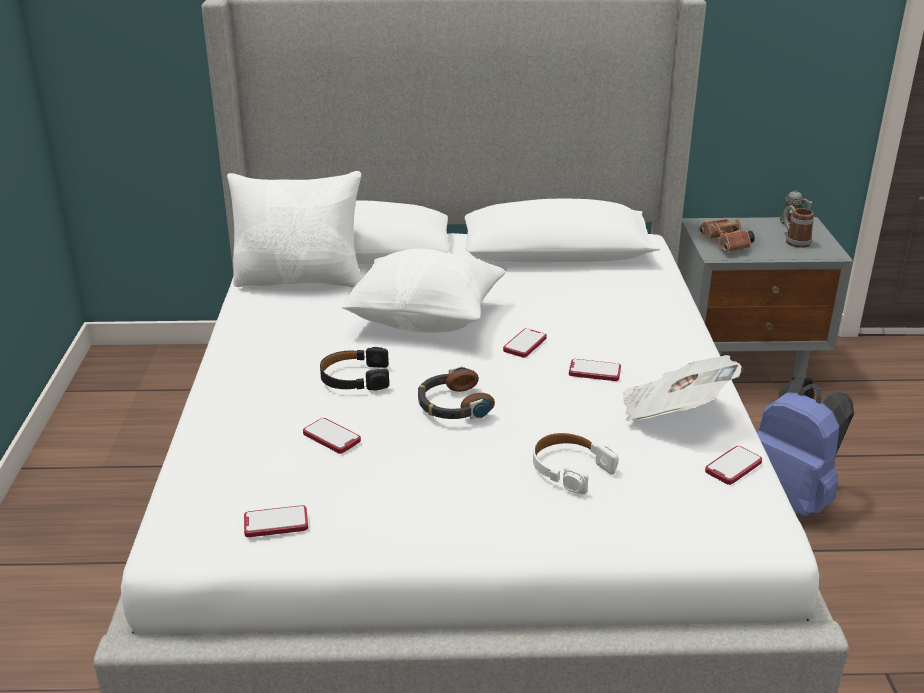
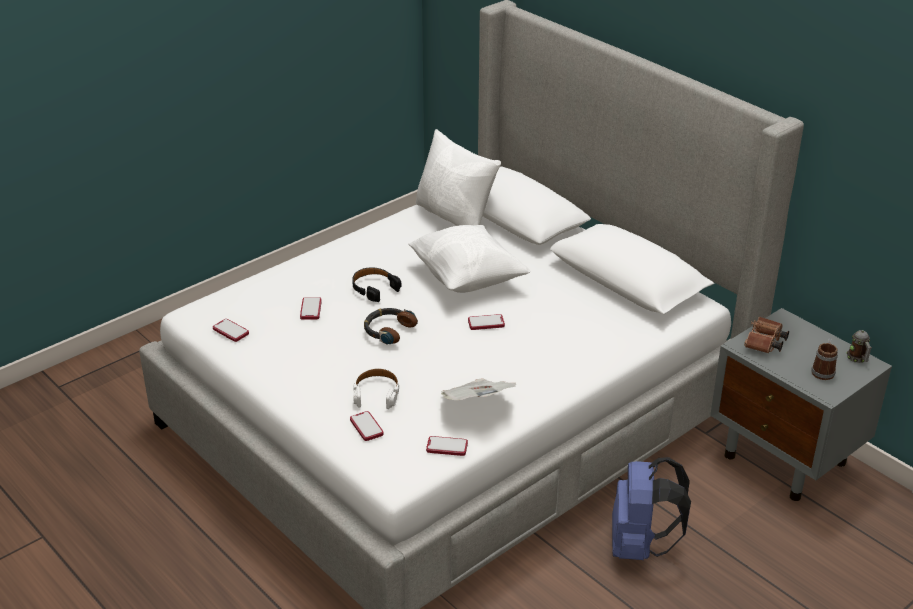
camera: 50 degrees right, 5 degrees up
phone [569,359,621,381] -> phone moved to [350,411,384,441]

